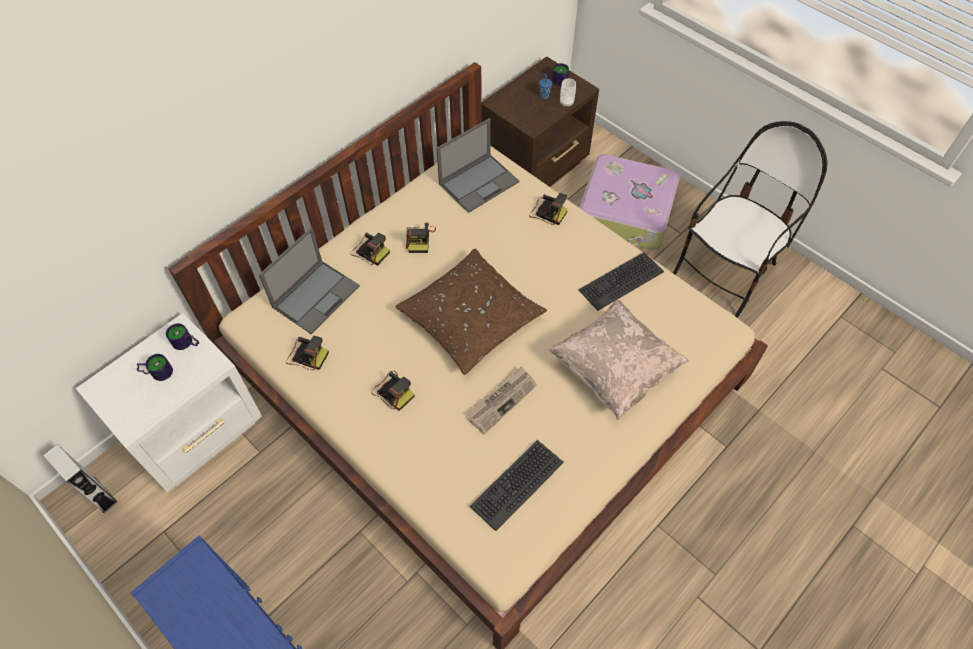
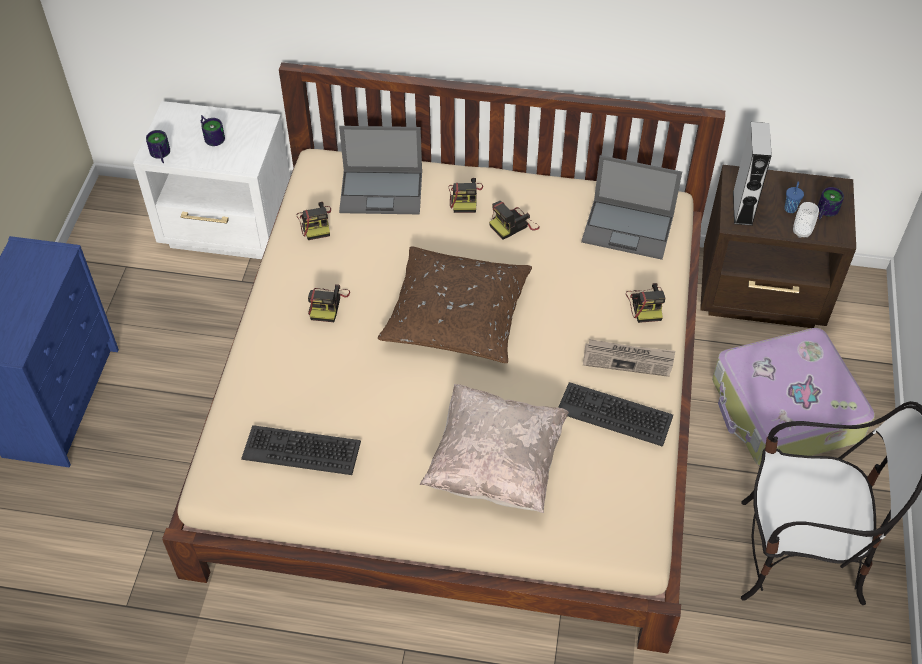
camera: 55 degrees right, 5 degrees down
grey speaker [43,444,118,513] -> grey speaker moved to [733,122,772,226]
mug [166,323,199,350] -> mug moved to [146,130,170,163]
newspaper [467,366,537,434] -> newspaper moved to [583,339,675,377]

